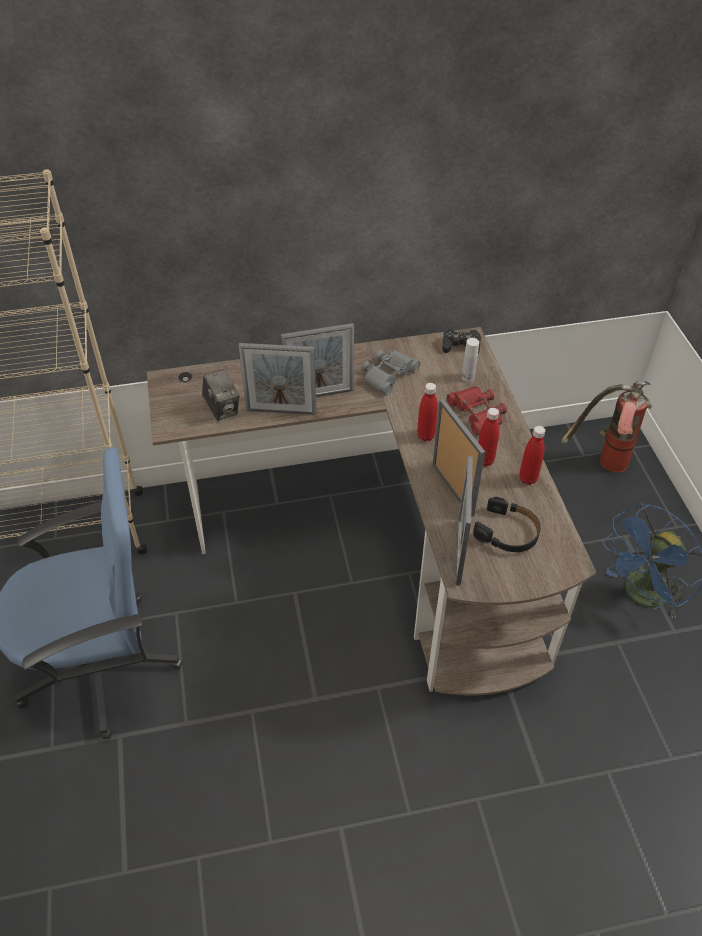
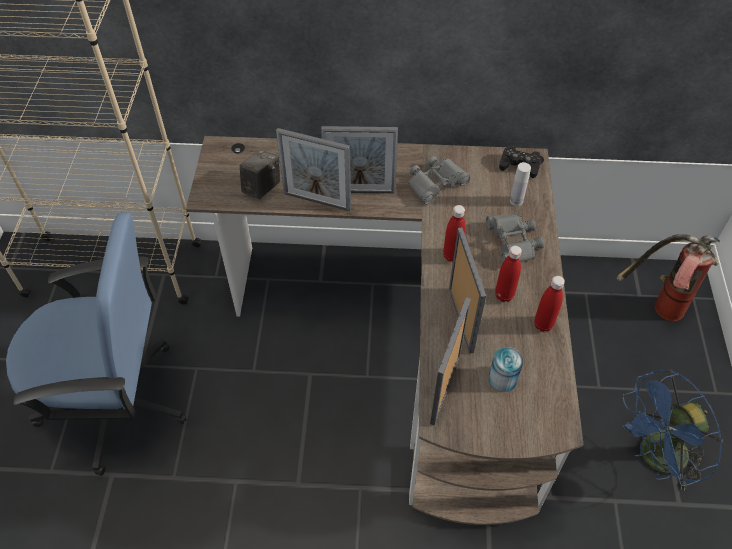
camera: 15 degrees right, 5 degrees up
camera [202,369,240,421] -> camera turned 135 degrees counterclockwise [240,149,280,199]
red binoculars [447,387,507,436] -> grey binoculars [486,213,544,264]
black headphones [473,497,541,552] -> can [489,347,523,392]

